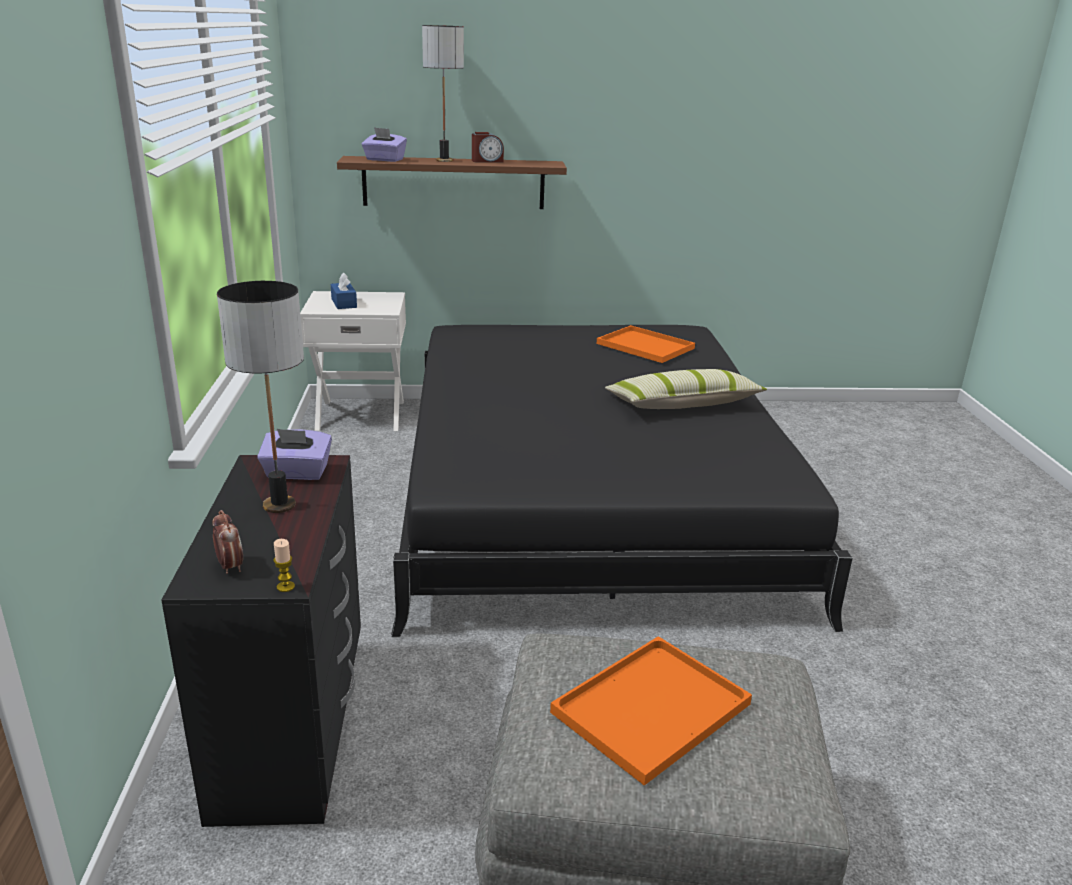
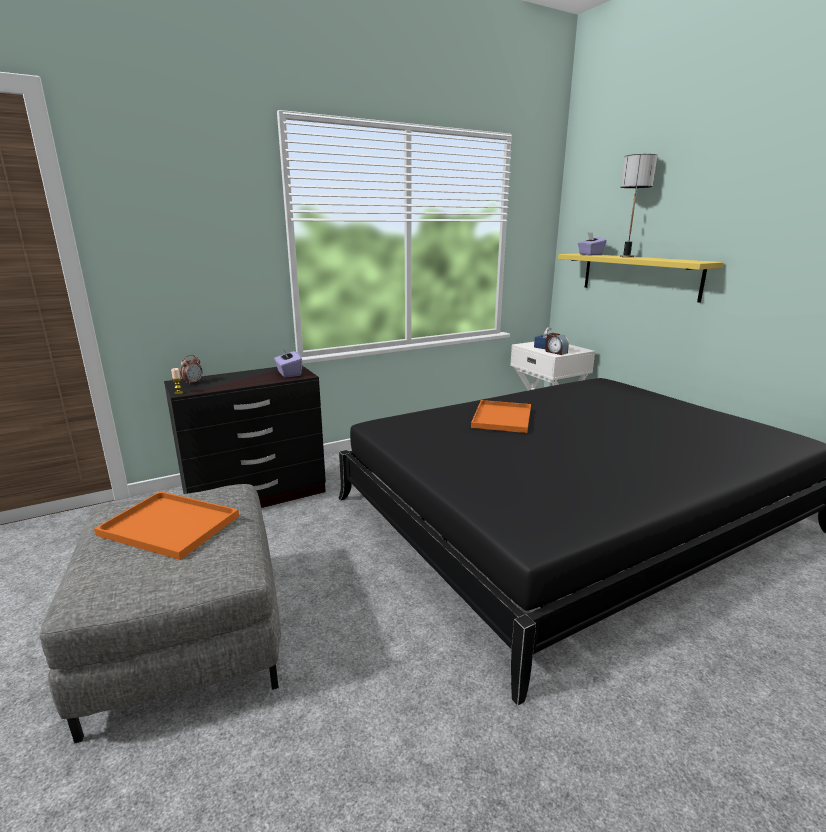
camera: 65 degrees right, 5 degrees down
table lamp [217,281,304,513] -> none
brown shelf [337,156,567,209] -> yellow shelf [558,253,723,303]
alarm clock [472,132,504,162] -> alarm clock moved to [546,333,569,355]
orange tray [597,325,695,363] -> orange tray moved to [471,400,531,433]
pillow [605,369,767,409] -> none

